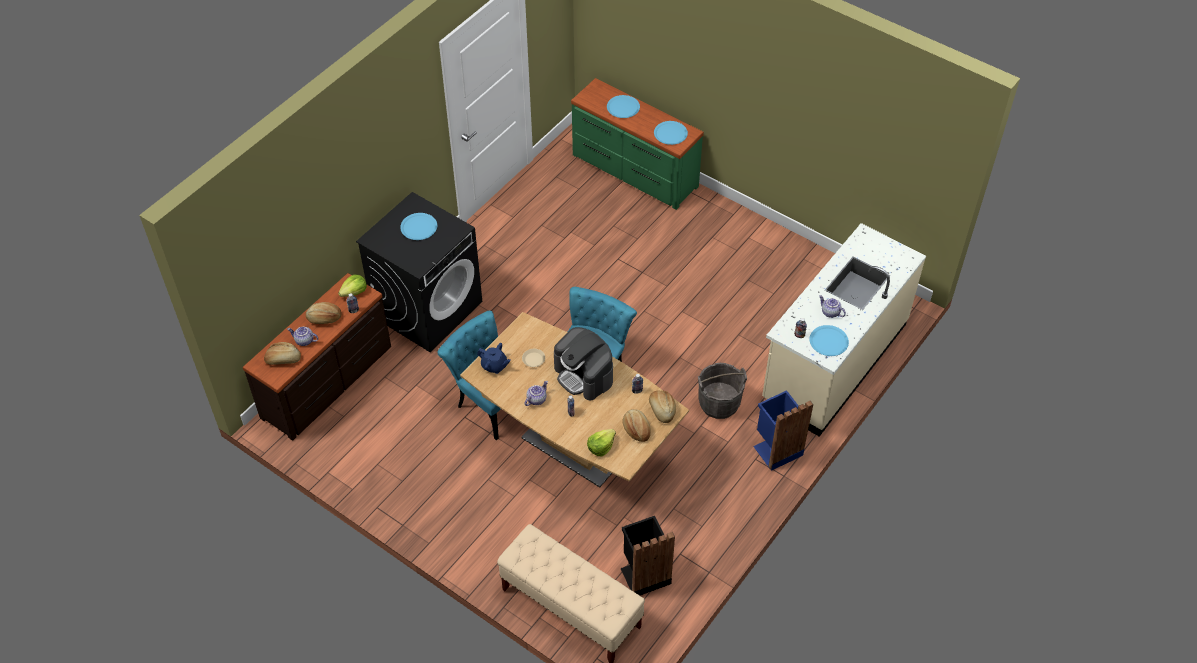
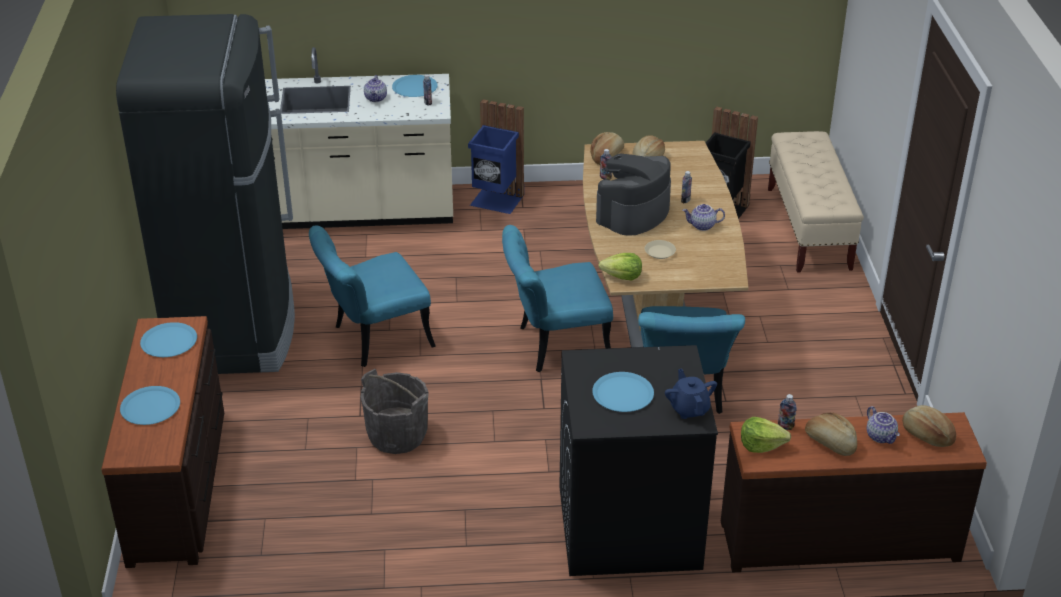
camera: 130 degrees left, 15 degrees down
blue teapot [477,343,510,374] -> blue teapot moved to [665,369,717,419]
coffee machine [554,327,613,400] -> coffee machine turned 150 degrees counterclockwise [596,153,671,236]
green dresser [571,78,704,210] -> brown dresser [101,316,224,568]
lettuce [587,429,616,456] -> lettuce moved to [598,253,642,281]
grey bucket [698,363,747,419] -> grey bucket moved to [360,369,429,454]
none -> black fridge [116,14,295,374]
none -> turquoise chair [309,225,436,367]

